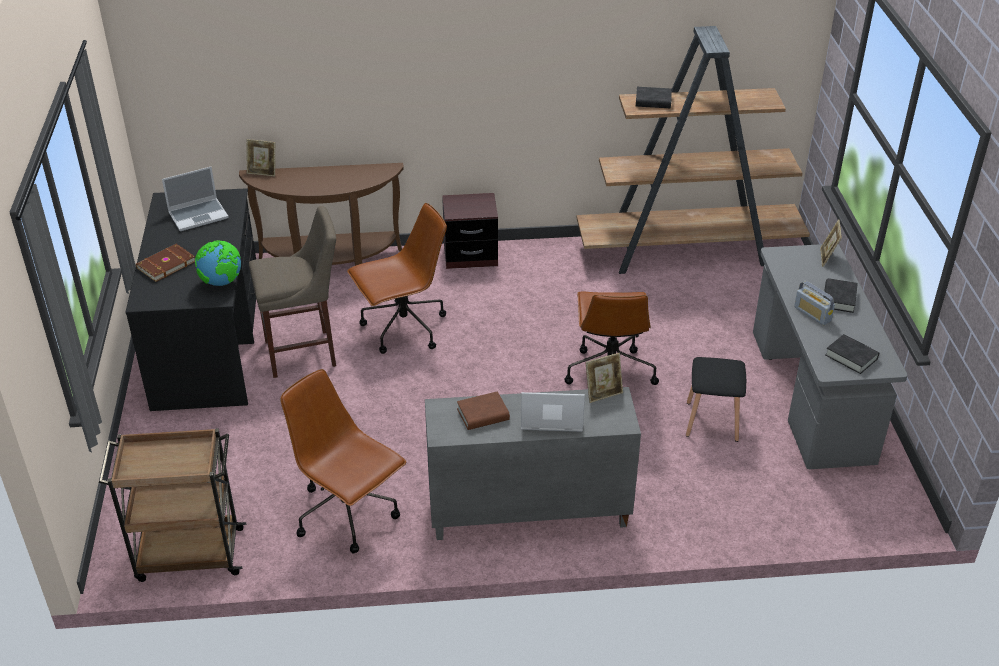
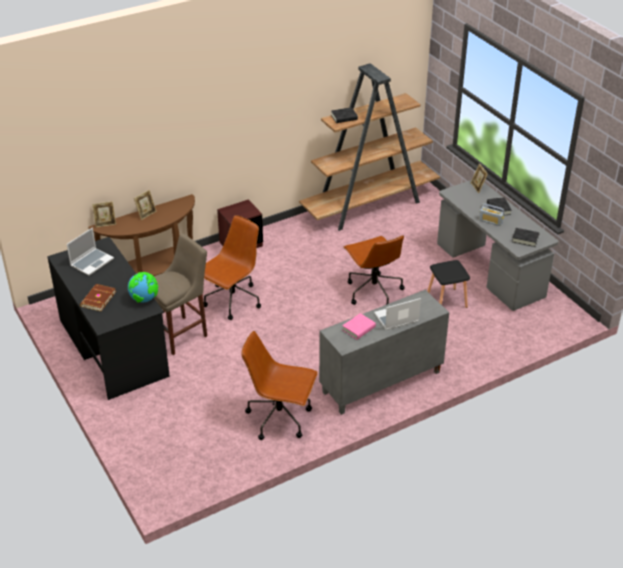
camera: 25 degrees left, 0 degrees up
brown cart [99,428,247,582] -> none
brown book [457,391,510,430] -> pink book [342,313,376,340]
picture frame [585,353,623,403] -> picture frame moved to [134,190,156,220]

